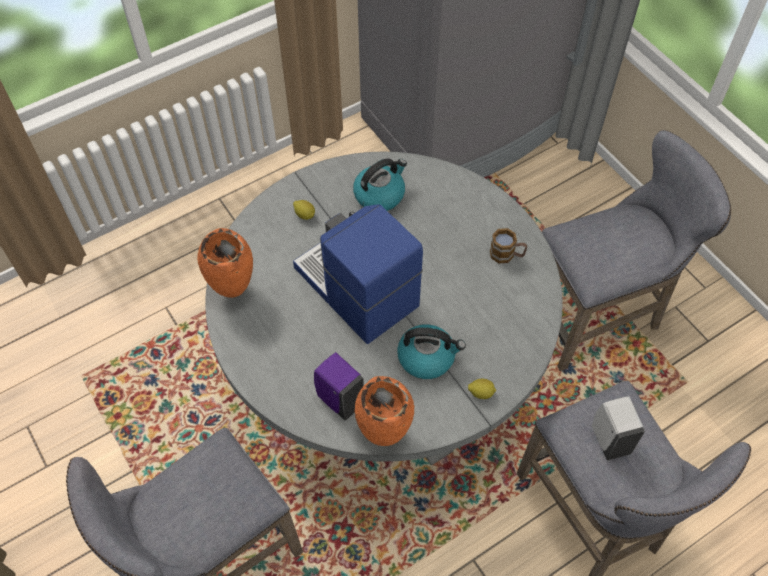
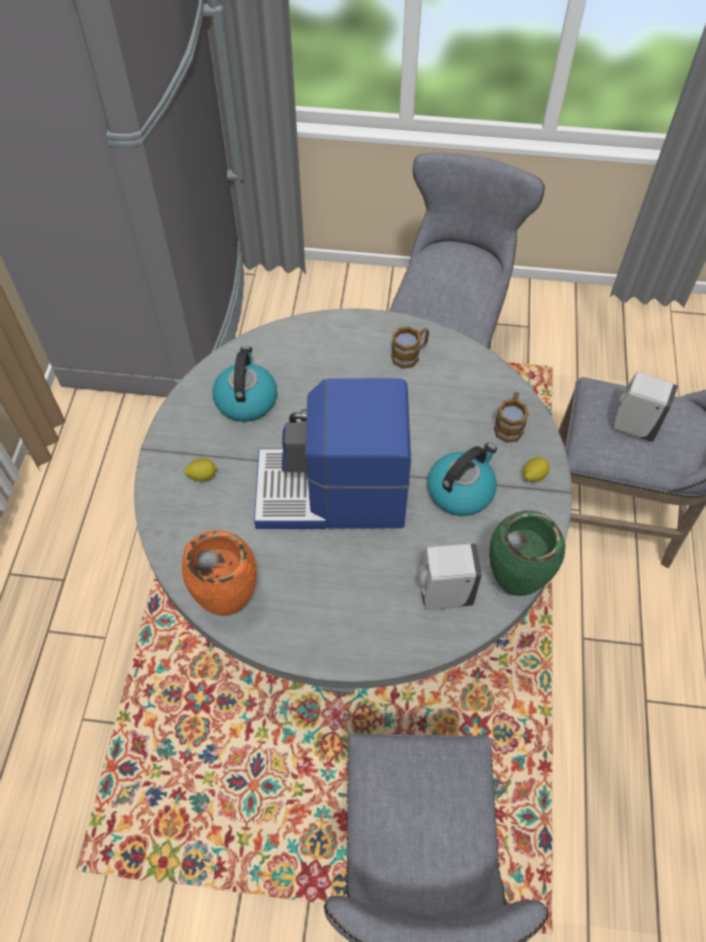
camera: 50 degrees left, 0 degrees up
purple soap dispenser [314,352,364,420] -> white soap dispenser [419,543,482,610]
orange vase [355,376,414,446] -> green vase [489,510,566,596]
none -> mug [494,392,529,443]

